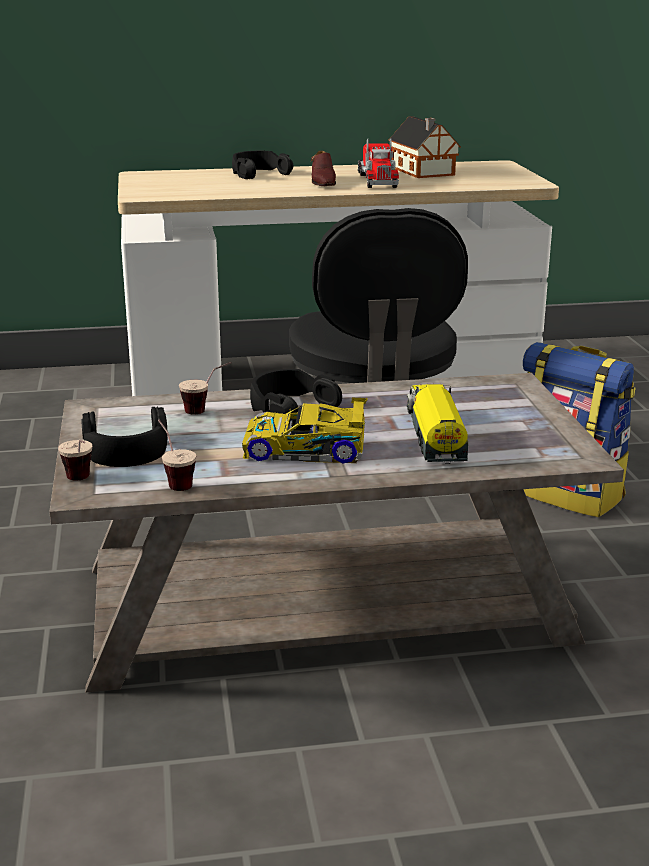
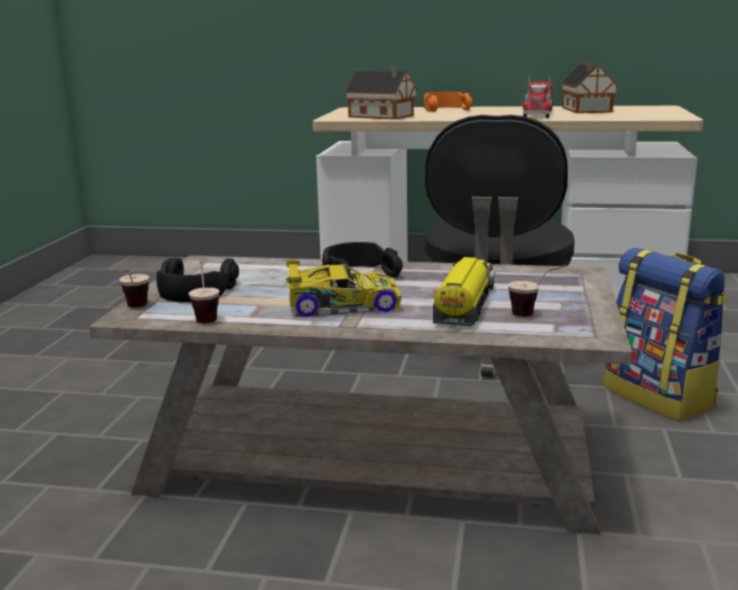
camera: 20 degrees right, 5 degrees down
cup [179,362,231,414] -> cup moved to [508,265,566,317]
black headphones [232,151,293,179] -> orange headphones [424,92,472,112]
toy car [242,398,368,464] -> toy car turned 150 degrees clockwise [285,260,401,317]
brown shoe [311,151,336,186] -> none
none -> toy house [345,66,417,120]

